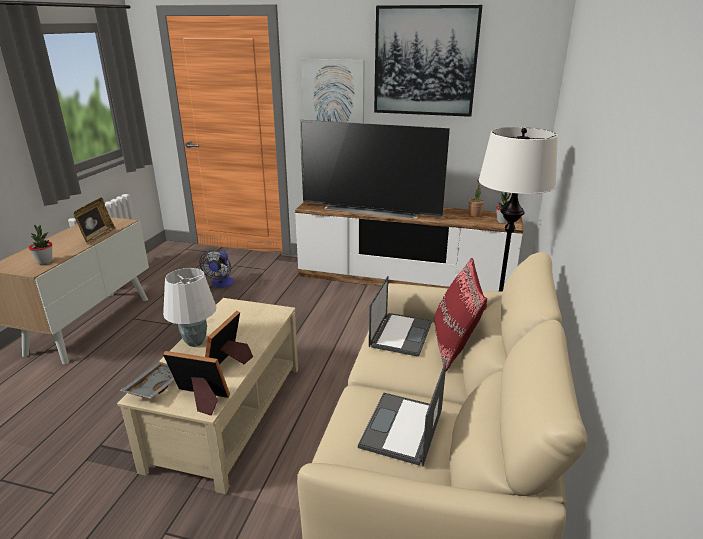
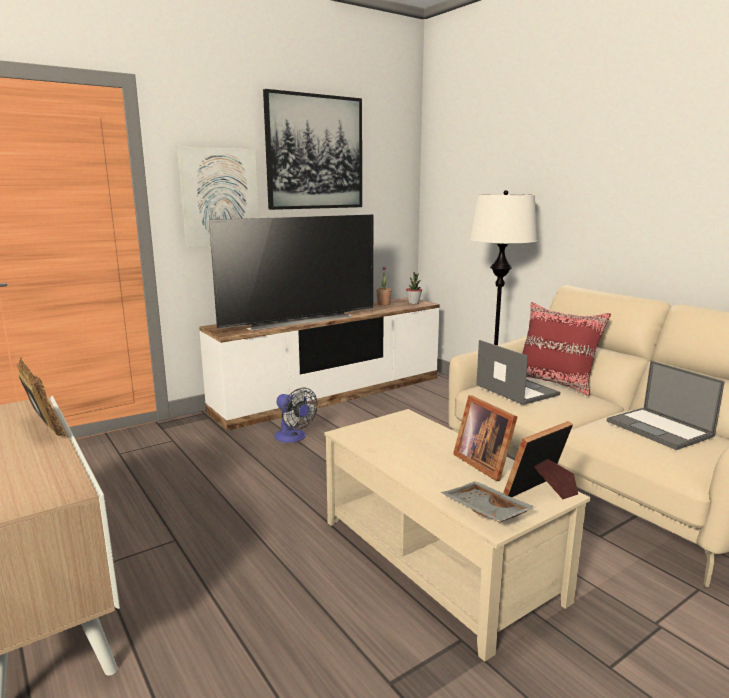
camera: 50 degrees left, 10 degrees down
potted plant [29,225,52,265] -> none
white table lamp [163,268,217,347] -> none
fan [199,250,234,288] -> fan moved to [274,388,317,443]

